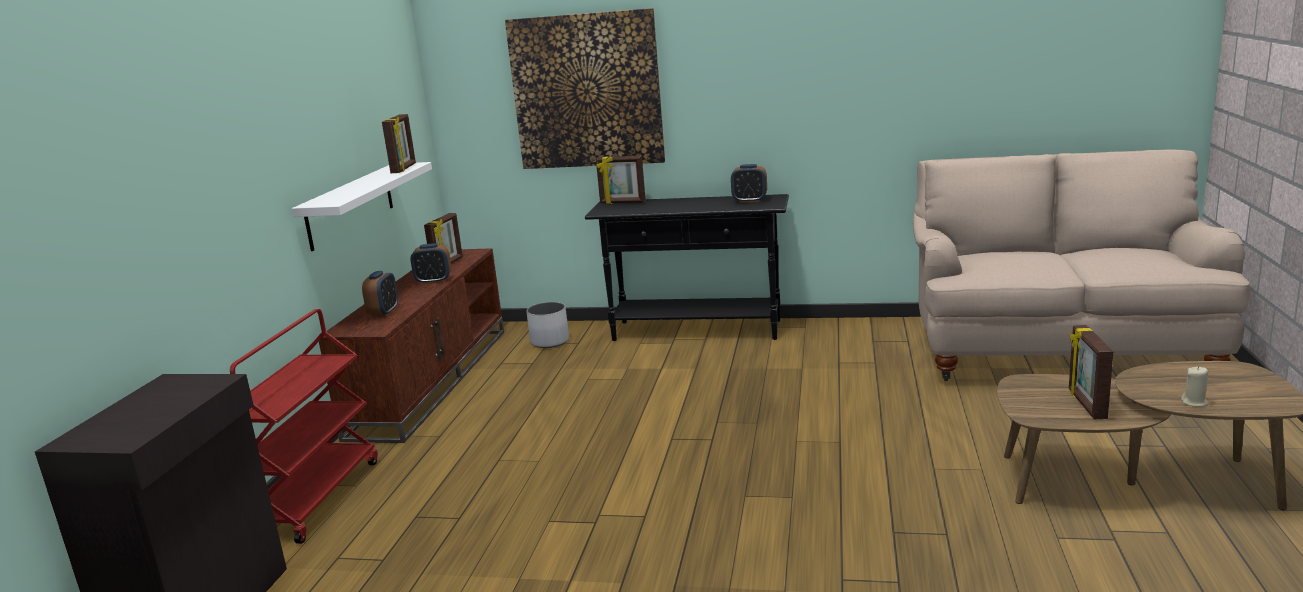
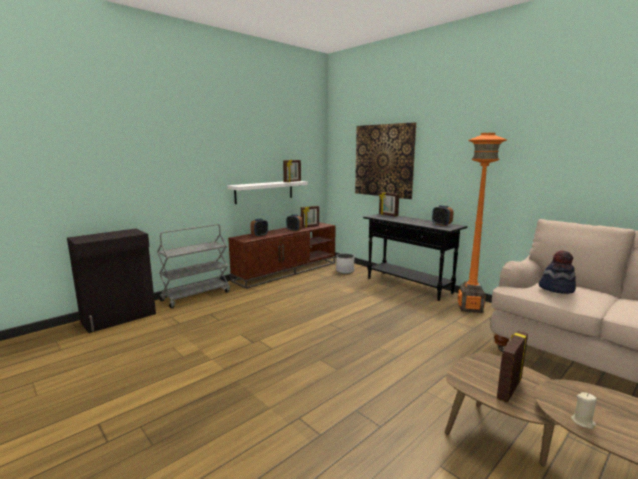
camera: 35 degrees right, 5 degrees down
red cart [230,309,378,544] -> grey cart [157,224,230,308]
none -> orange floor lamp [458,133,507,313]
none -> hat [539,250,576,294]

